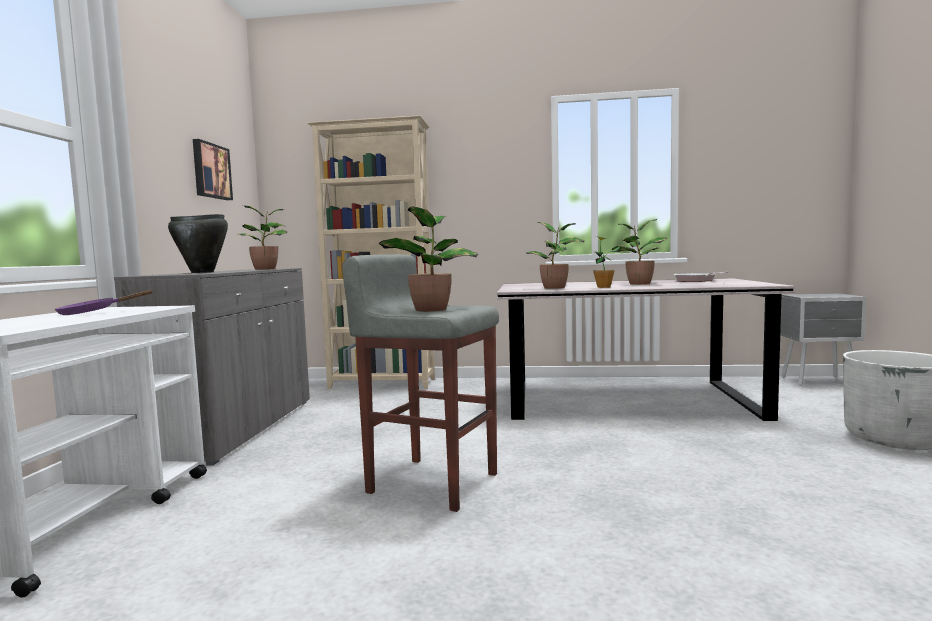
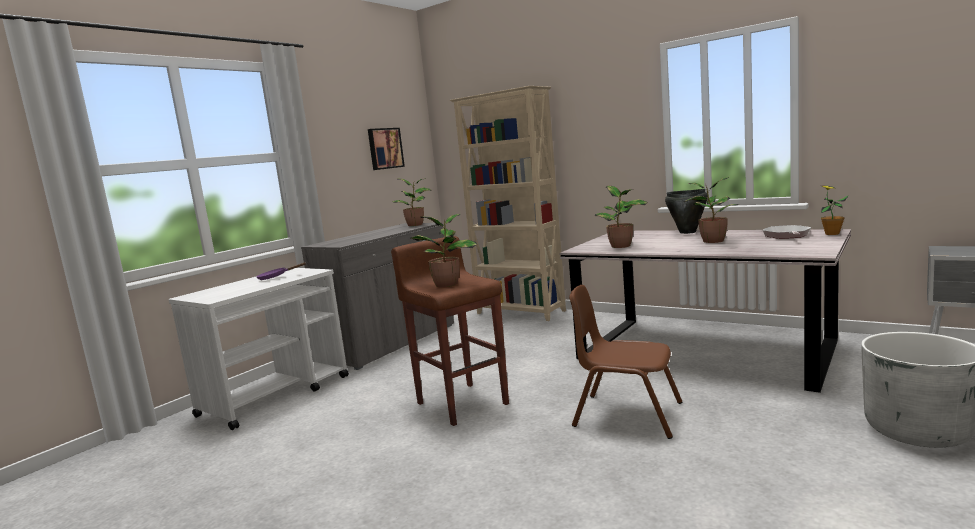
camera: 30 degrees right, 5 degrees up
black cooking pot [168,214,228,273] -> black cooking pot moved to [665,189,708,234]
grey stool [342,254,499,512] -> brown stool [391,236,509,426]
potted plant [593,236,620,288] -> potted plant moved to [821,185,849,235]
none -> brown chair [569,285,682,439]

